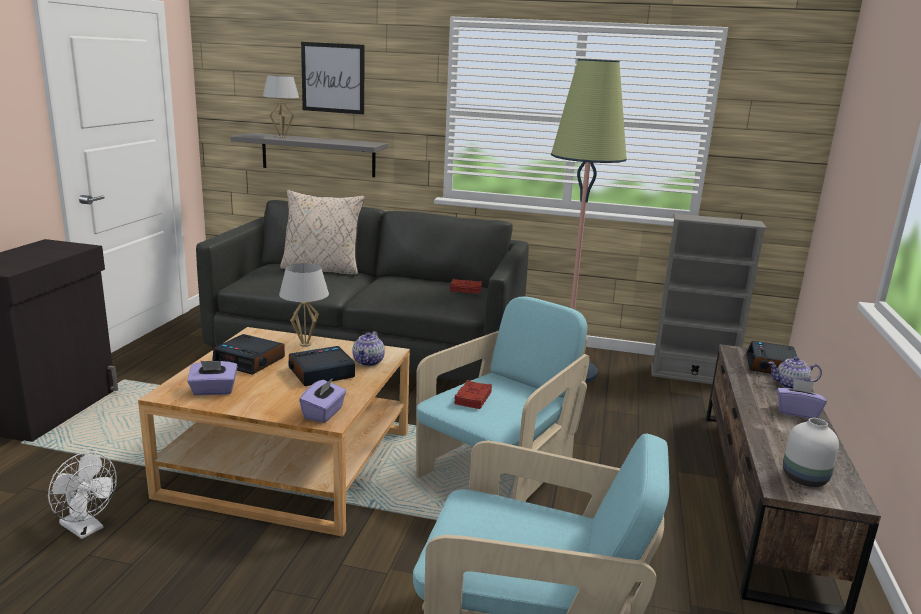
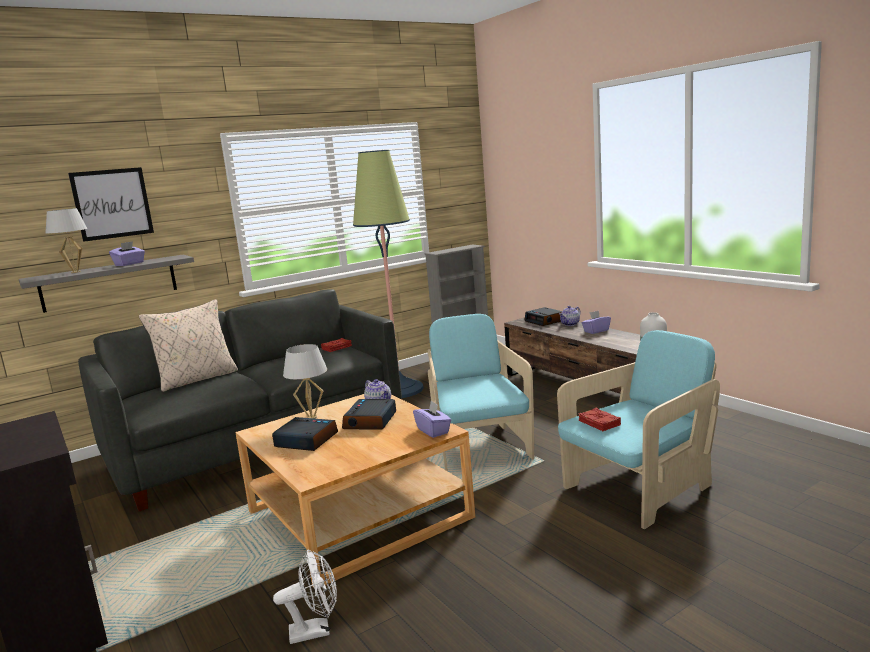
camera: 45 degrees left, 5 degrees down
purple tissue box [187,361,237,395] -> purple tissue box moved to [109,241,145,266]
alarm clock [212,334,285,375] -> alarm clock turned 135 degrees counterclockwise [272,417,338,451]
red book [454,380,492,409] -> red book moved to [579,408,621,431]

